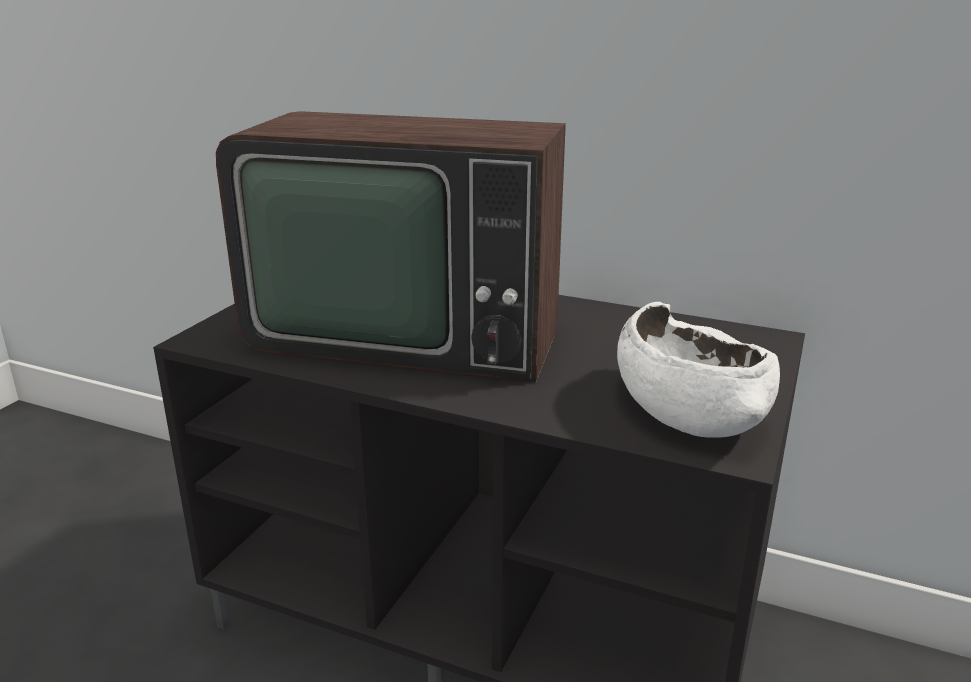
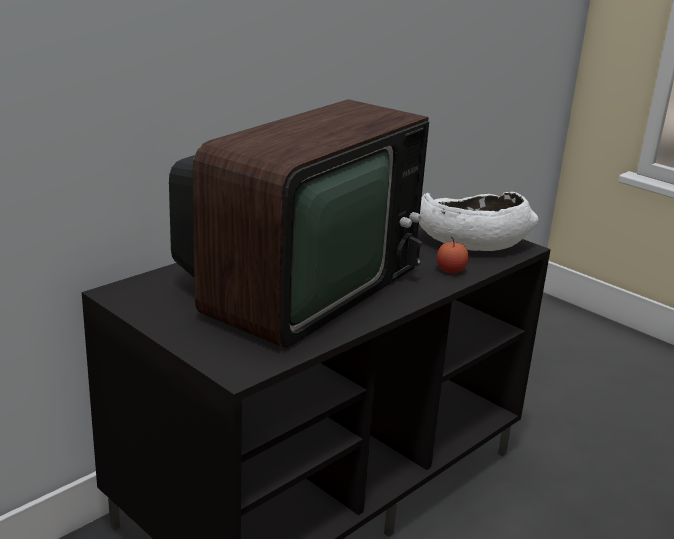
camera: 70 degrees left, 0 degrees up
none -> apple [437,237,469,273]

